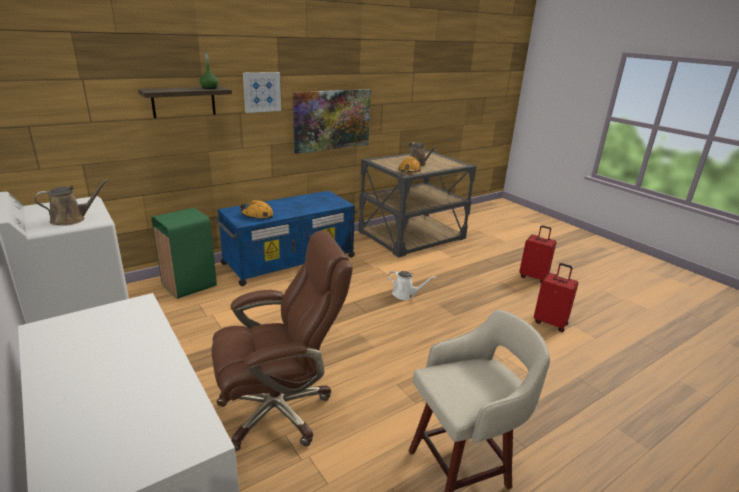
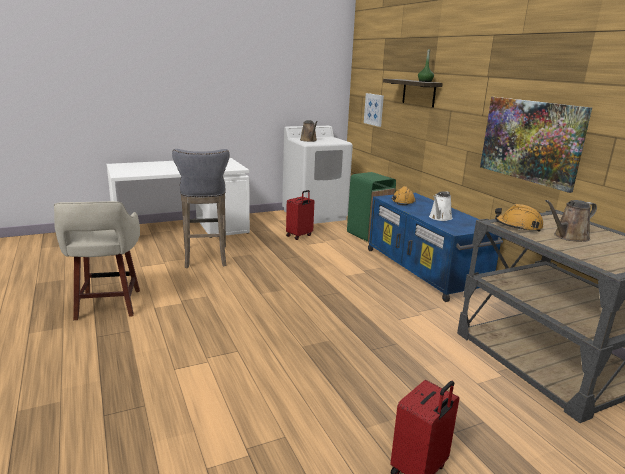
camera: 100 degrees right, 5 degrees down
brown office chair [212,230,353,451] -> grey stool [172,149,230,268]
picture [243,72,281,113] -> picture moved to [364,93,384,127]
white watering can [388,271,436,300] -> white watering can moved to [429,191,453,221]
red suitcase [534,263,579,332] -> red suitcase moved to [286,190,314,240]

